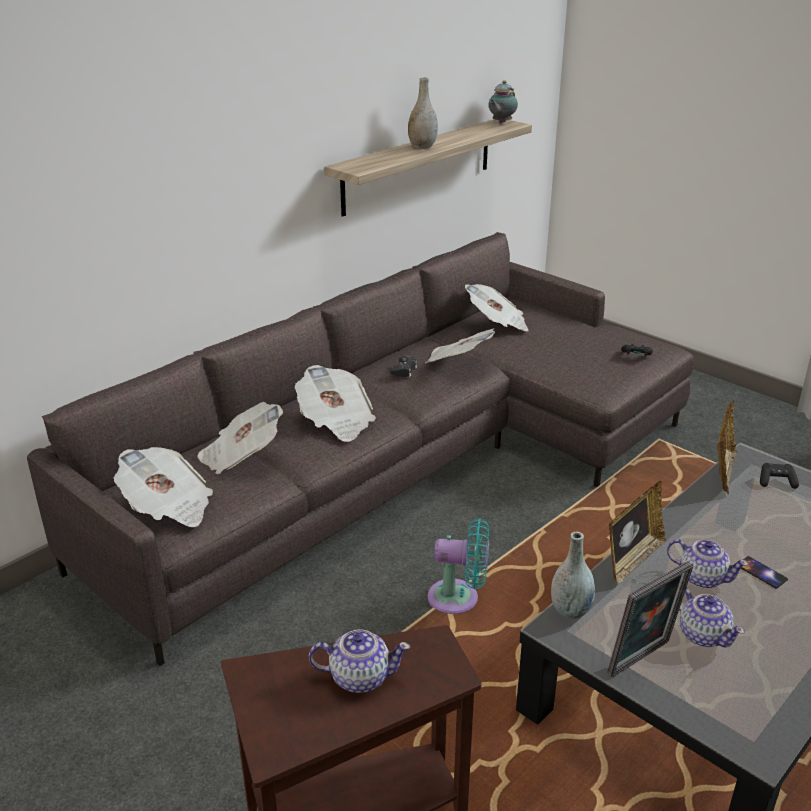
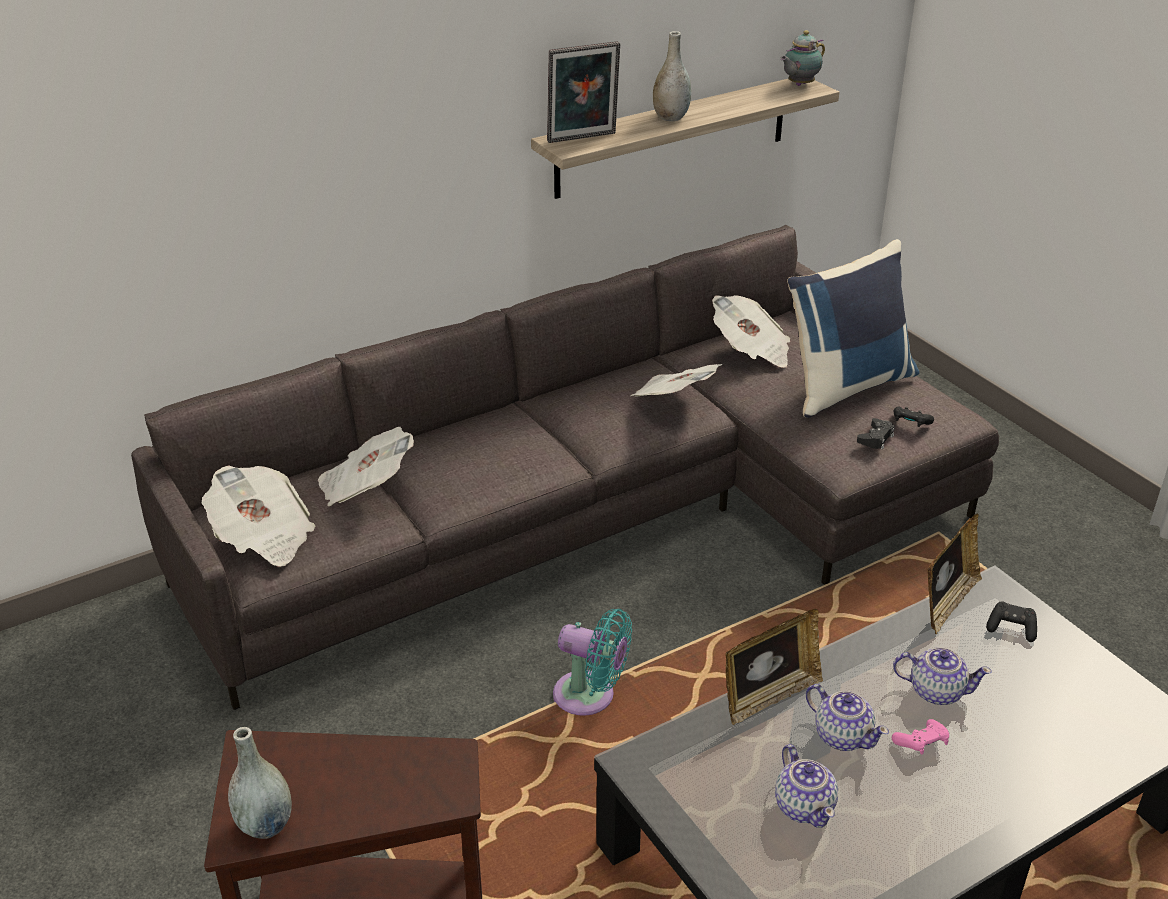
camera: 15 degrees right, 5 degrees up
newspaper [295,365,376,442] -> none
teapot [309,629,410,693] -> teapot moved to [893,647,992,705]
black game controller [390,356,417,377] -> black game controller moved to [857,418,895,449]
grey vase [551,532,595,619] -> grey vase moved to [228,727,292,839]
picture frame [607,561,694,677] -> picture frame moved to [547,41,620,143]
phone [741,556,788,589] -> pink game controller [892,719,949,754]
none -> blue pillow [787,239,920,418]

